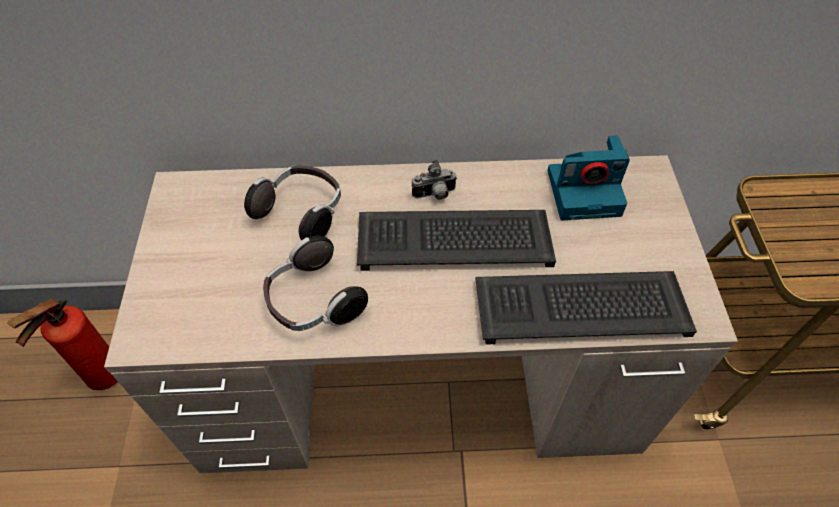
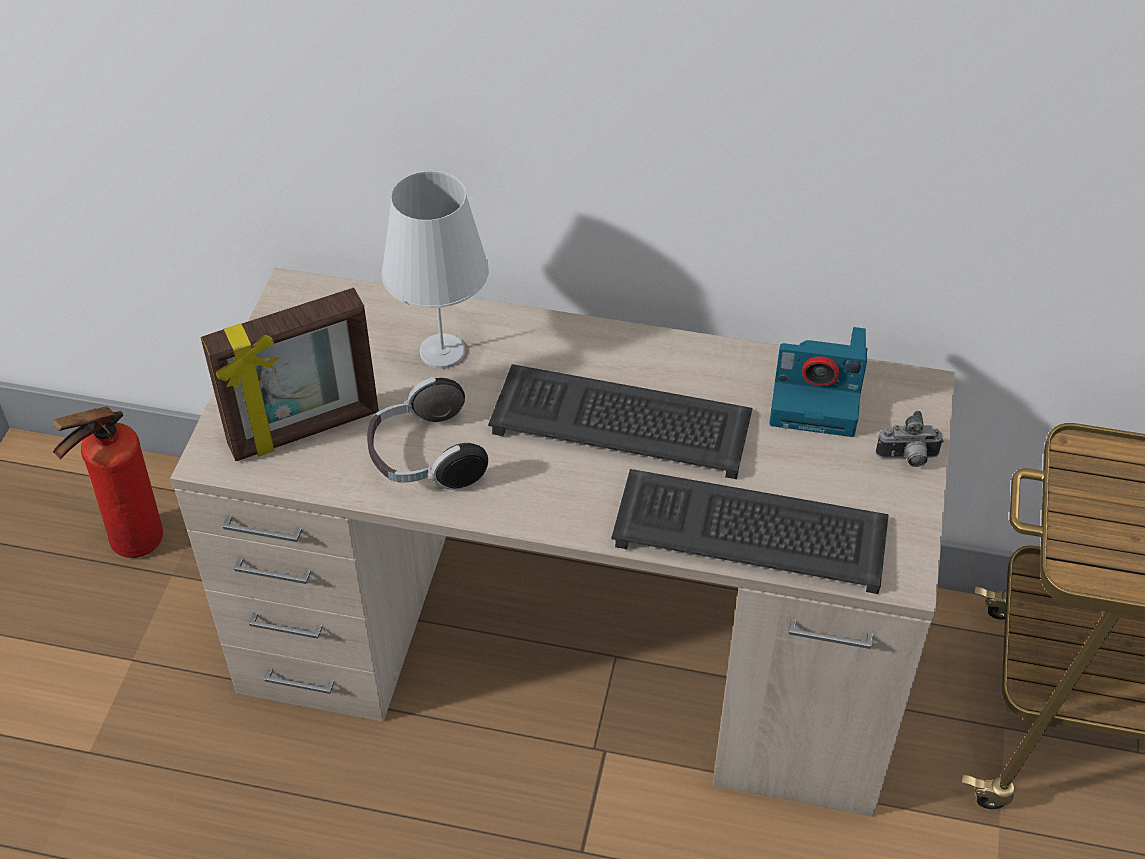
camera: 15 degrees right, 5 degrees down
headphones [244,165,341,240] -> white table lamp [381,171,489,369]
camera [412,160,457,200] -> camera moved to [876,411,944,467]
none -> picture frame [201,288,379,461]

